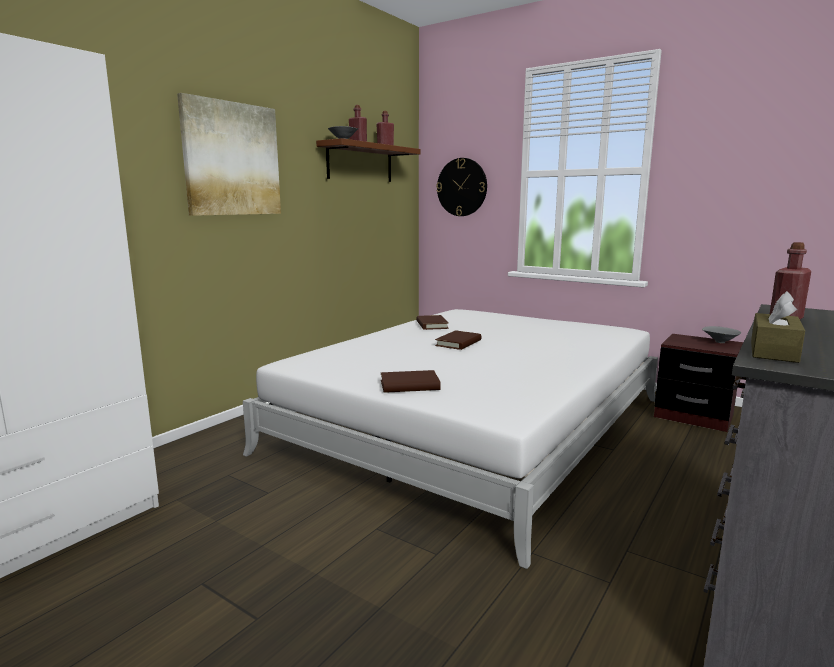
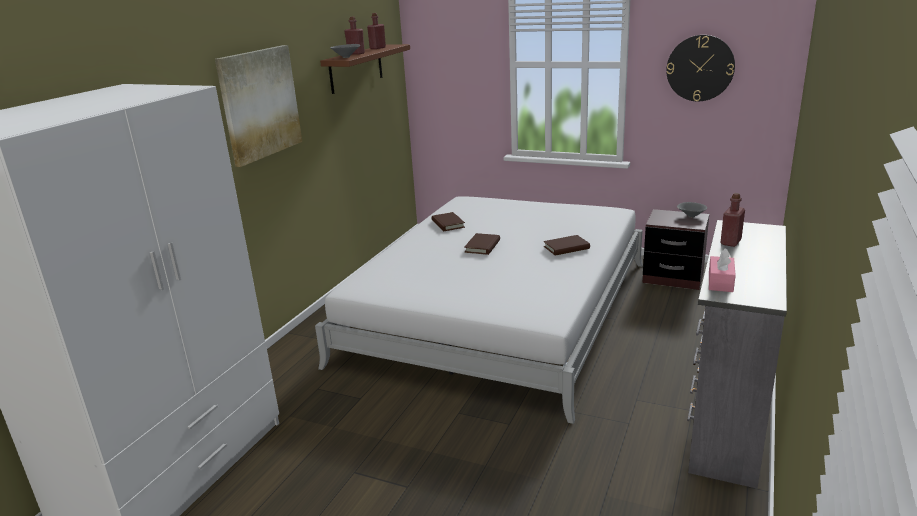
camera: 10 degrees left, 10 degrees up
brown book [381,370,441,393] -> brown book moved to [544,235,590,256]
wall clock [436,158,487,216] -> wall clock moved to [666,35,735,101]
brown tissue box [751,291,805,363] -> pink tissue box [709,249,736,292]

